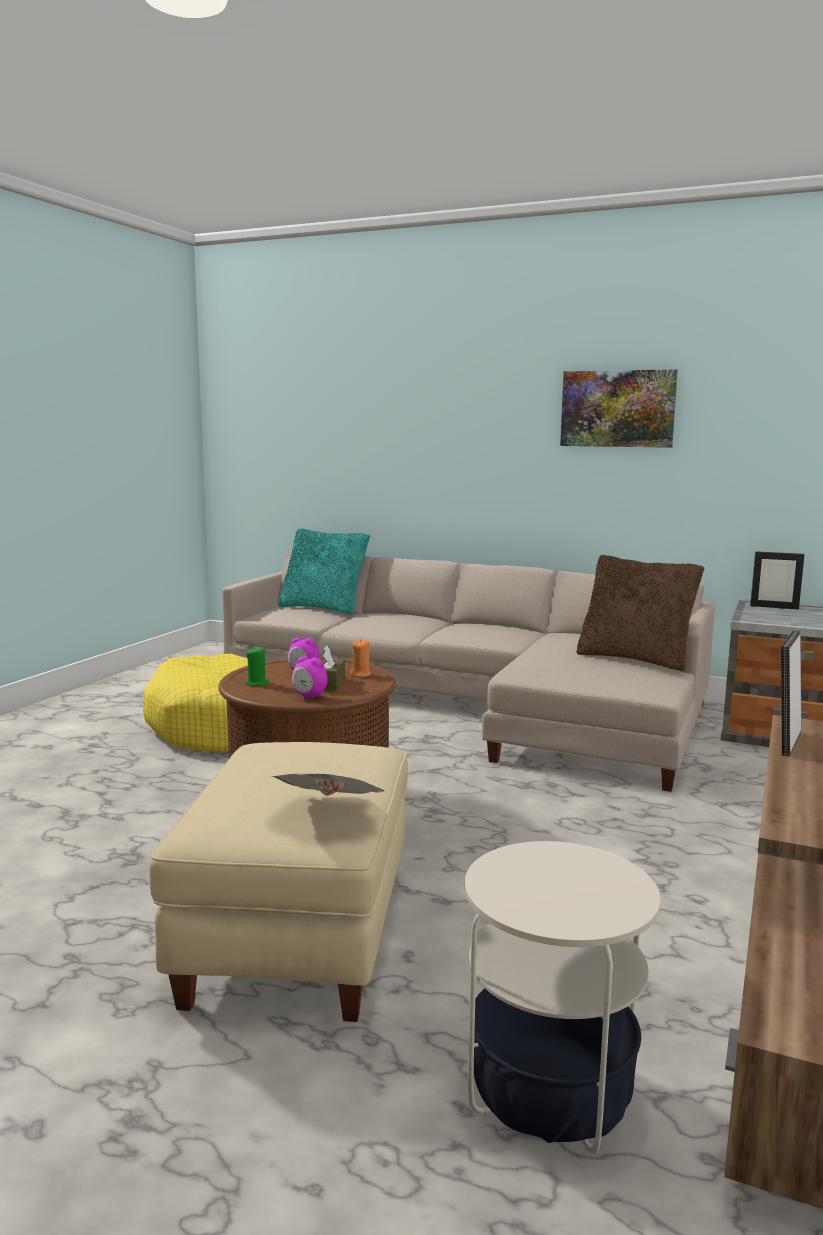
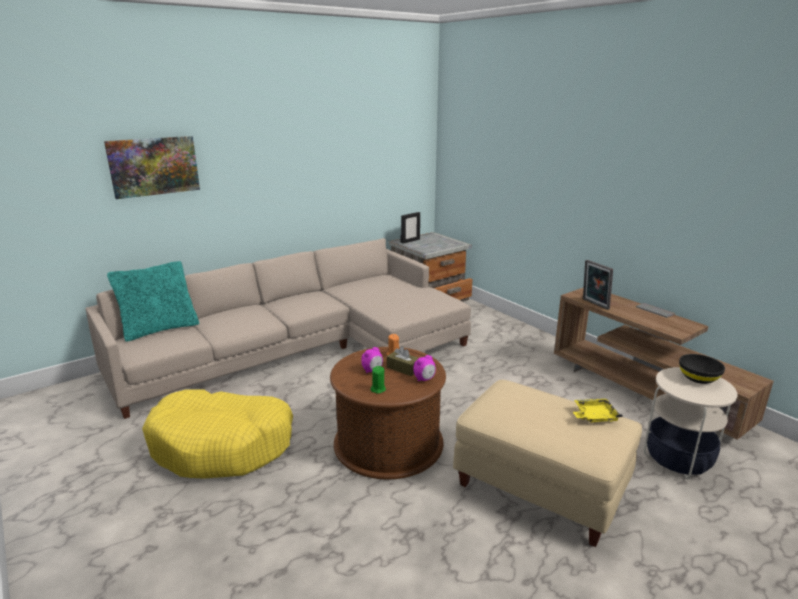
camera: 60 degrees left, 10 degrees up
newspaper [271,773,384,796] -> yellow tray [573,399,622,423]
picture [560,369,678,448] -> picture moved to [104,136,200,199]
brown pillow [576,555,704,671] -> none
none -> black bowl [679,354,725,384]

